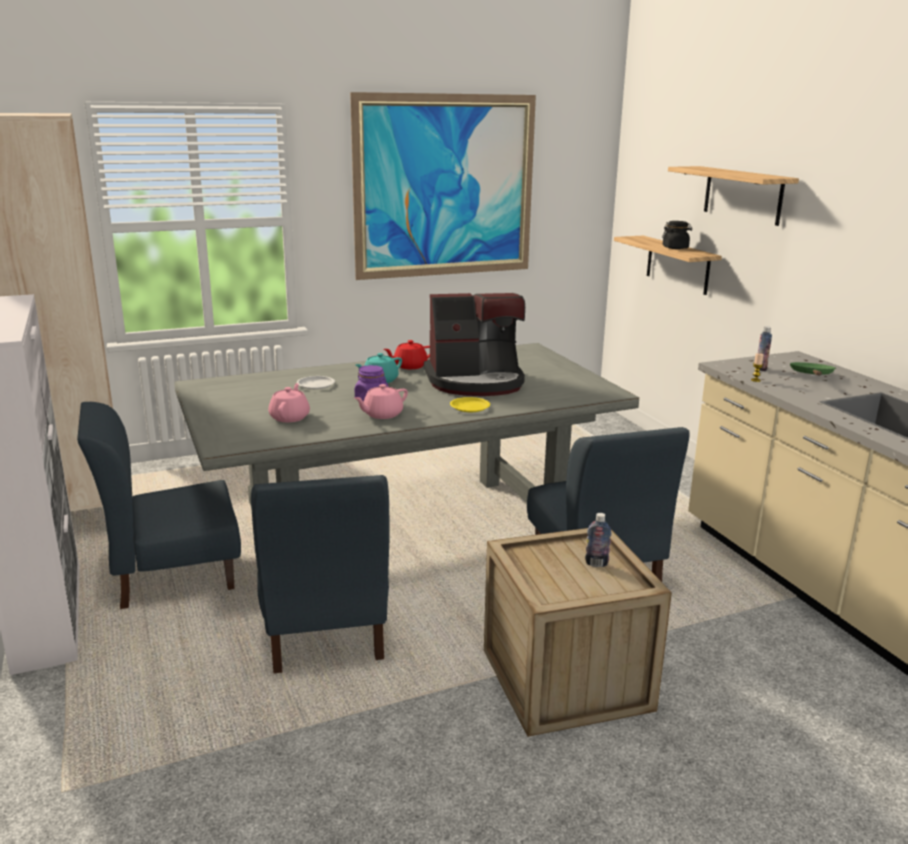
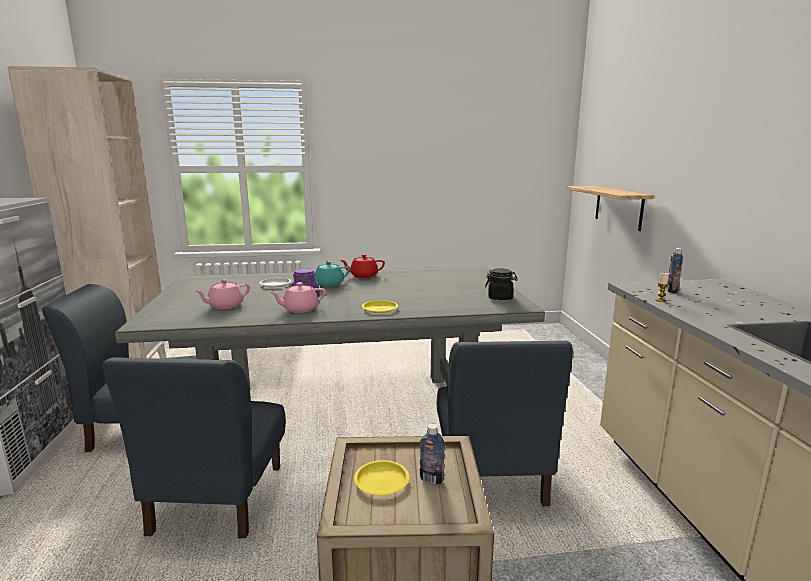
camera: 15 degrees right, 5 degrees down
pink teapot [268,383,310,422] -> pink teapot turned 150 degrees counterclockwise [194,279,250,309]
picture [350,92,536,280] -> none
coffee machine [424,293,525,396] -> none
black jar [662,221,692,249] -> black jar moved to [485,268,518,300]
shelf [668,166,799,226] -> none
green frying pan [790,362,835,375] -> none
none -> yellow plate [354,460,409,495]

